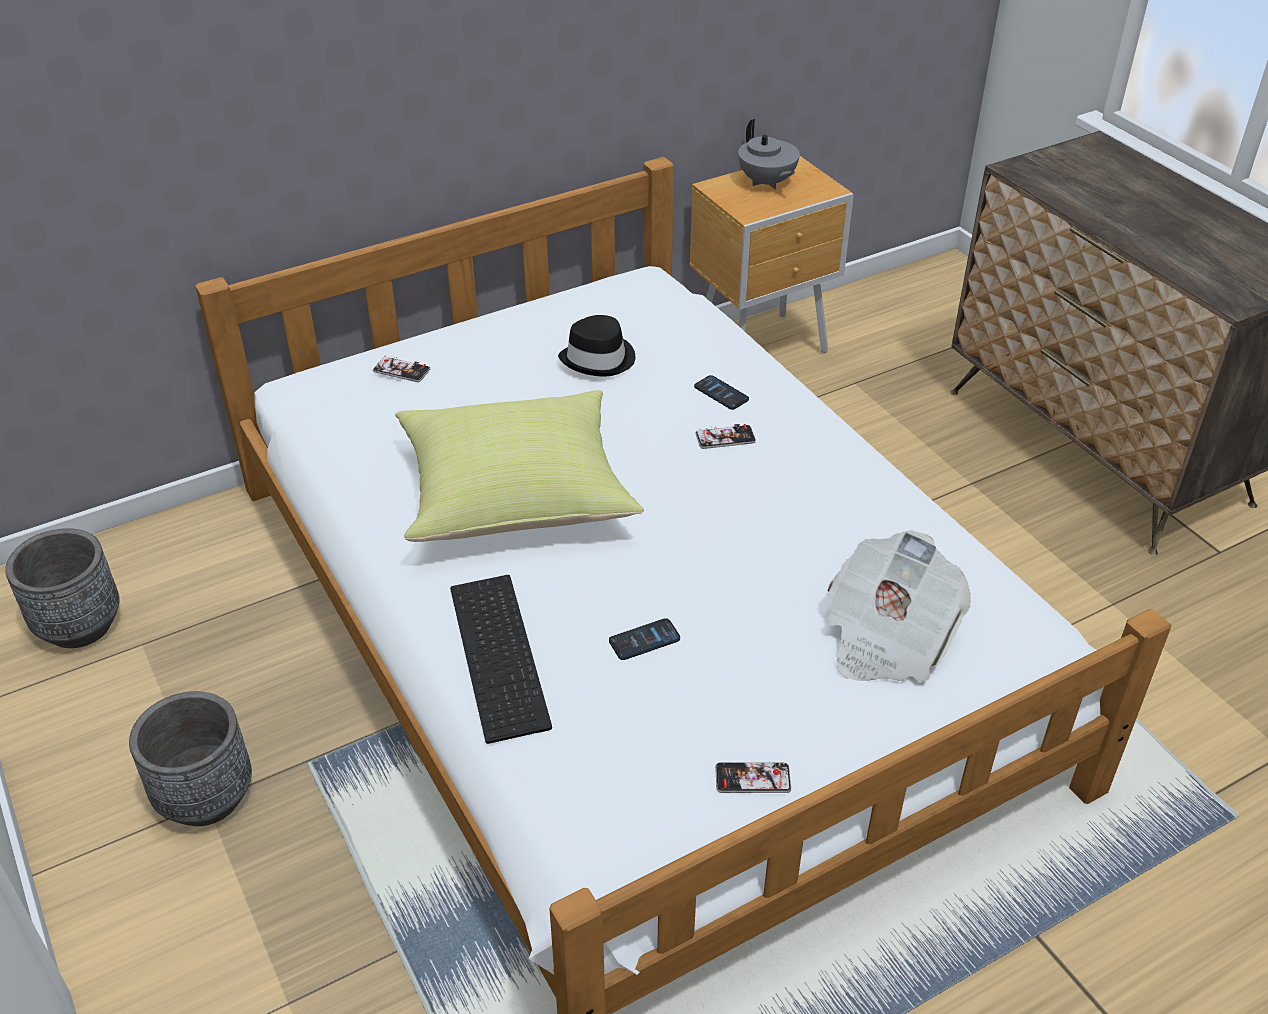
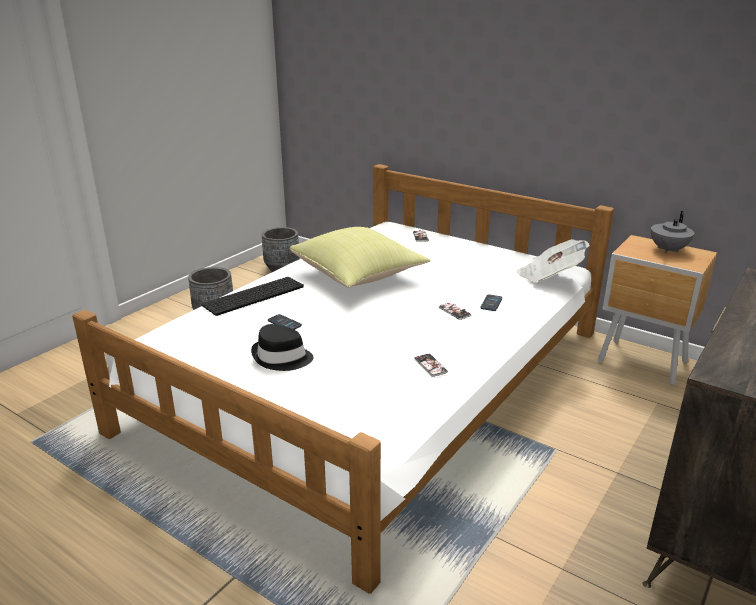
camera: 65 degrees right, 15 degrees down
black hat [558,315,635,377] -> black hat moved to [251,324,314,371]
phone [715,761,791,793] -> phone moved to [414,354,448,377]
newspaper [827,530,971,682] -> newspaper moved to [516,239,590,283]

